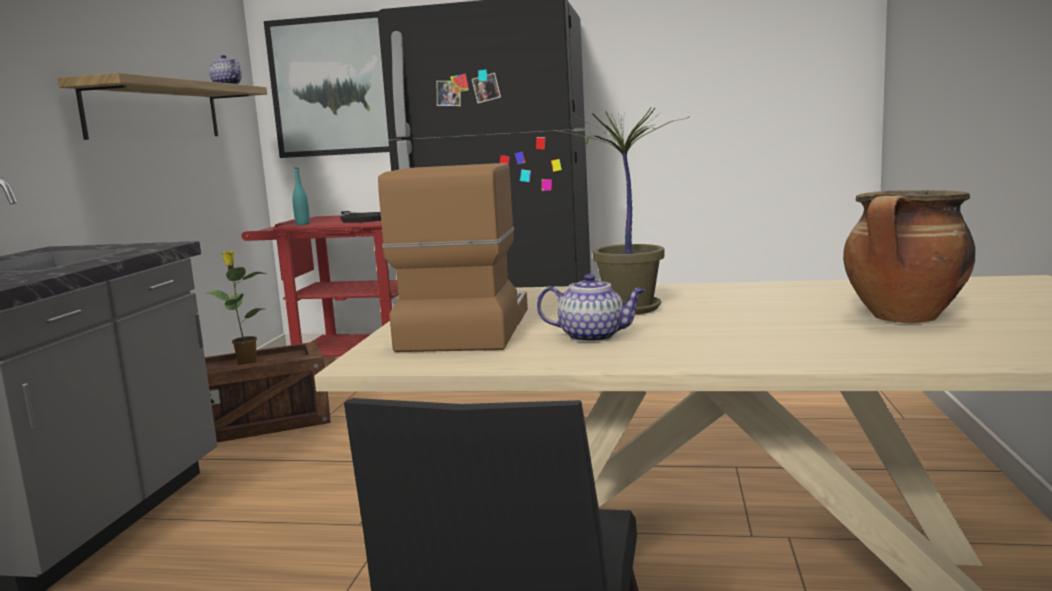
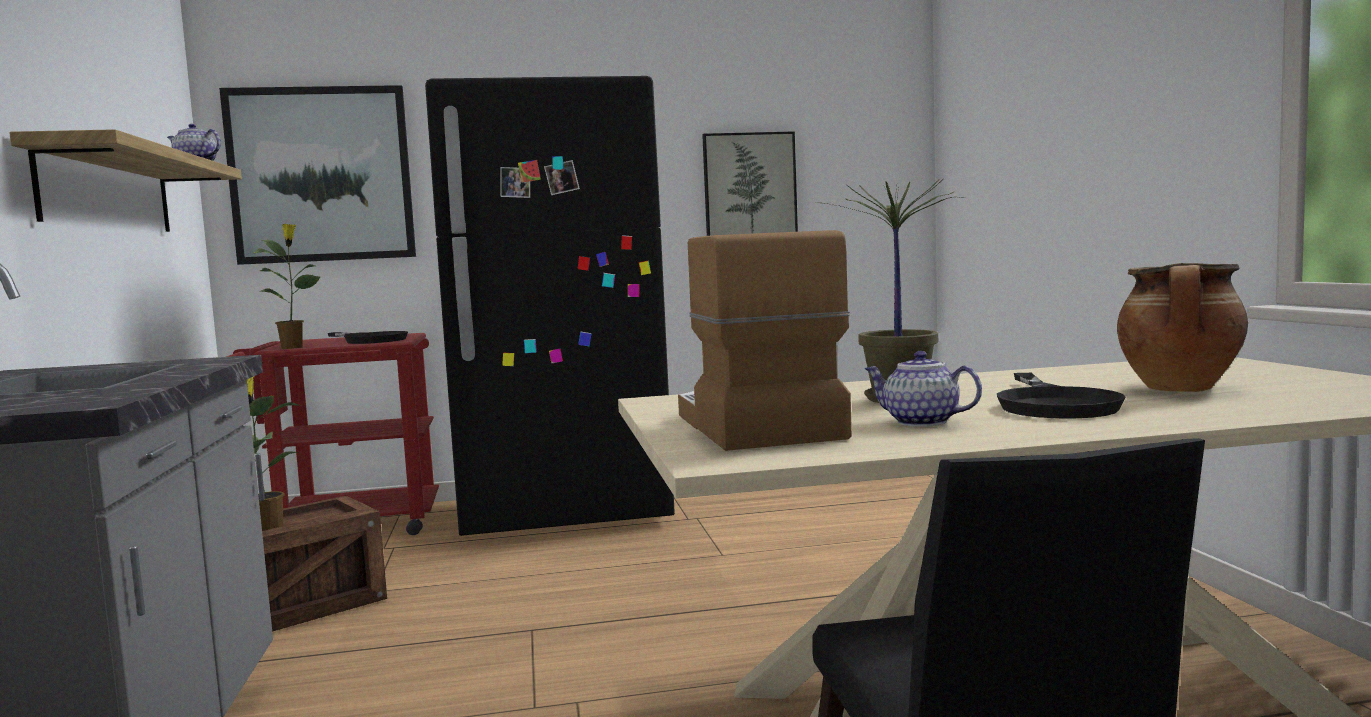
camera: 20 degrees left, 5 degrees down
turquoise bottle [292,168,310,225] -> potted plant [254,224,320,349]
teapot [537,273,645,342] -> teapot turned 135 degrees counterclockwise [865,351,982,427]
none -> picture [702,131,798,236]
none -> black frying pan [997,373,1125,419]

